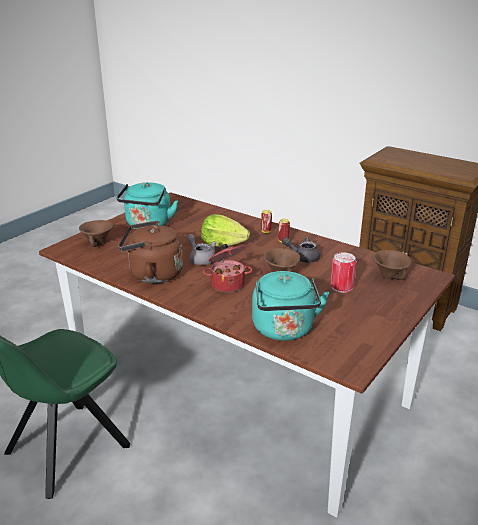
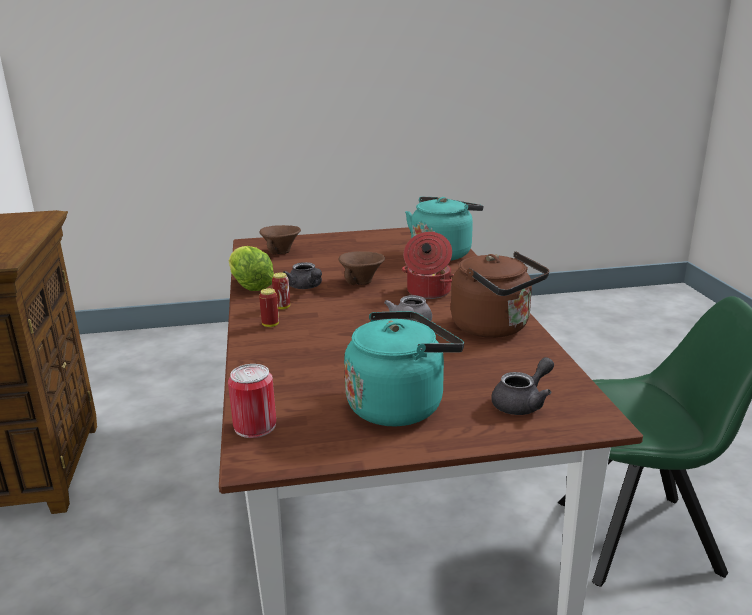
camera: 135 degrees left, 5 degrees down
brown bowl [79,220,113,247] -> grey teapot [491,357,554,415]
lettuce [201,214,250,247] -> lettuce moved to [229,246,274,291]
can [330,253,357,293] -> can moved to [228,364,276,438]

